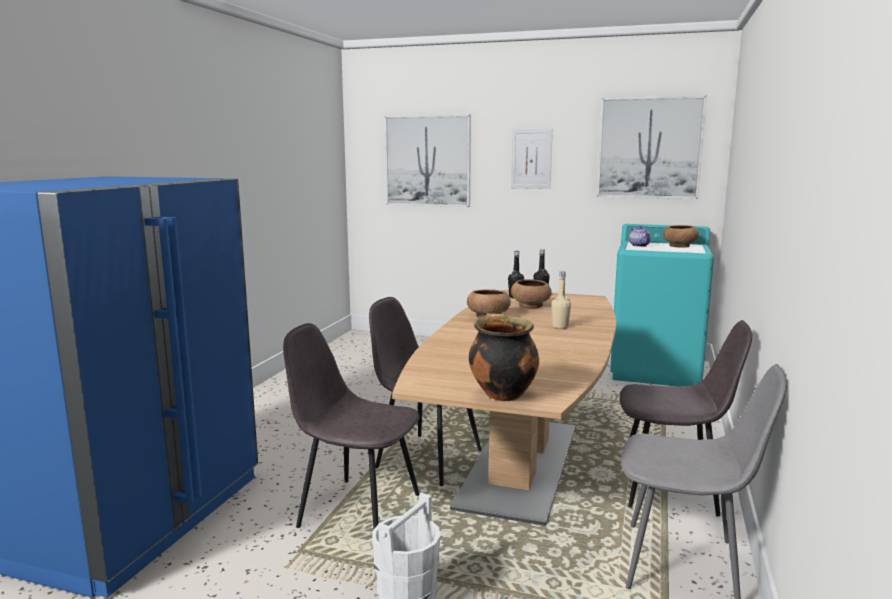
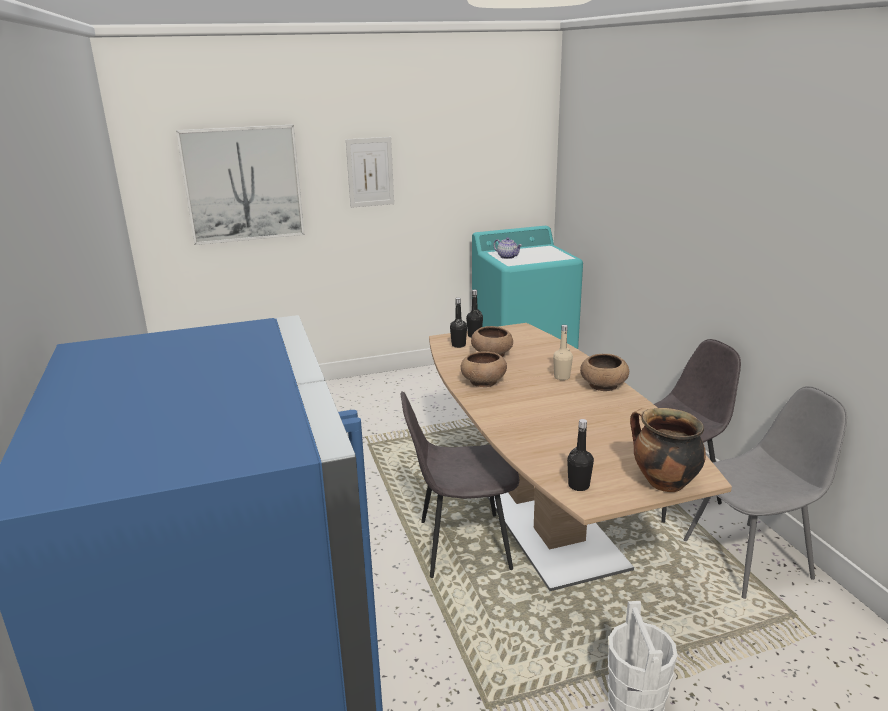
camera: 35 degrees left, 10 degrees up
grey chair [283,323,420,529] -> none
picture [597,96,707,199] -> none
brown bowl [663,225,699,248] -> brown bowl moved to [580,354,629,391]
none -> black bottle [567,419,594,491]

